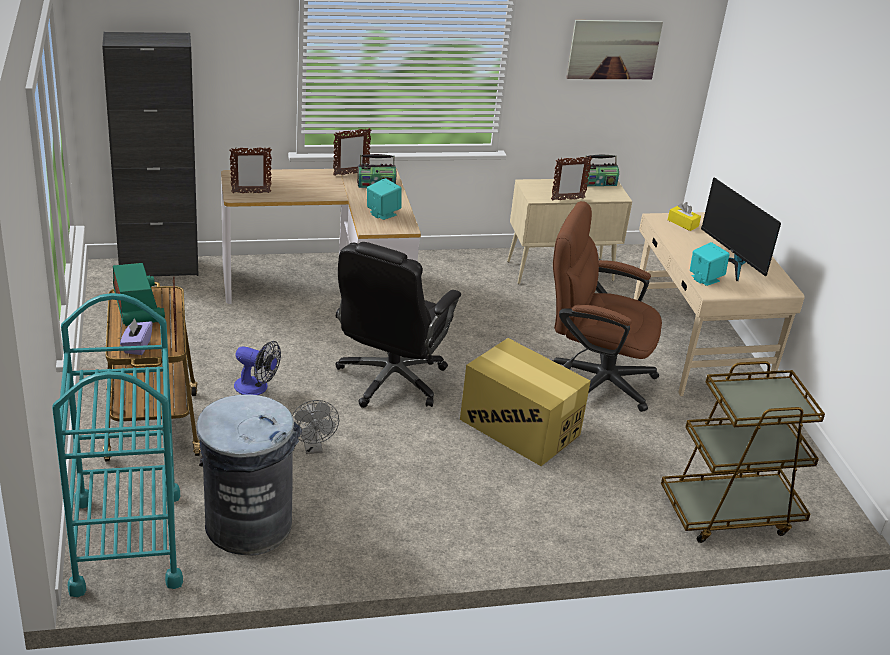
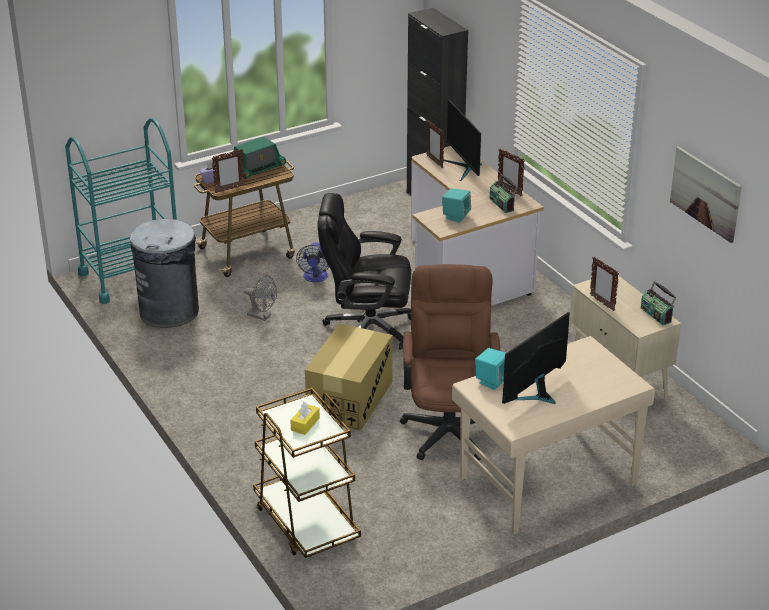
camera: 75 degrees right, 0 degrees up
grey fan [292,400,339,454] -> grey fan turned 120 degrees counterclockwise [244,275,277,321]
yellow tissue box [668,202,701,231] -> yellow tissue box moved to [290,402,320,435]
none -> monitor [444,99,482,181]

